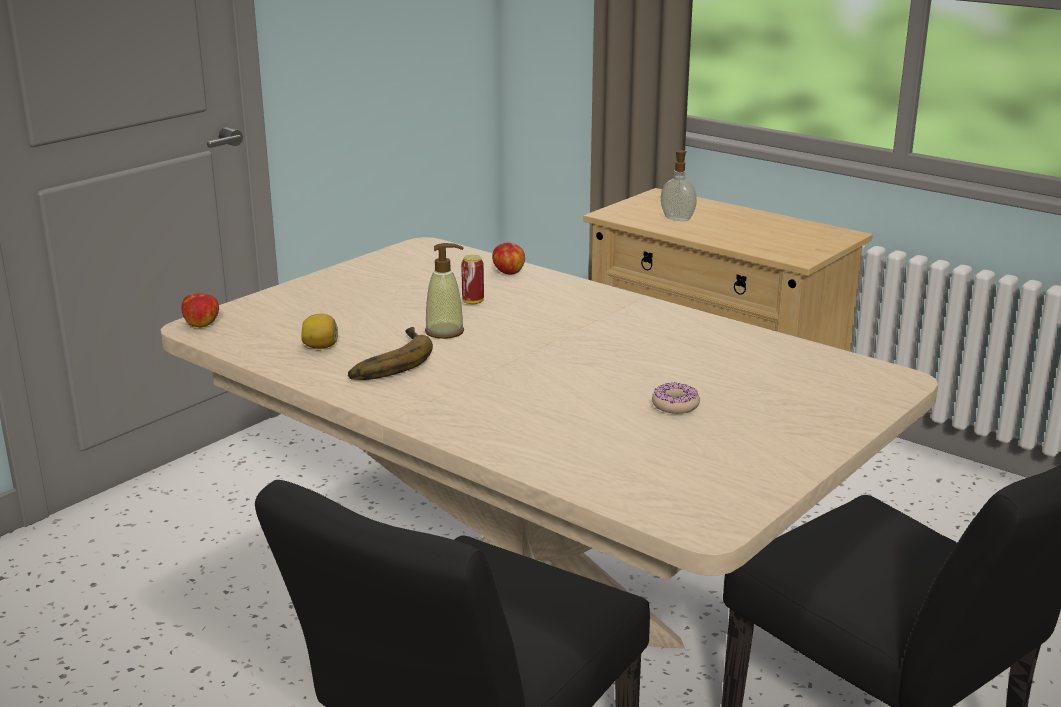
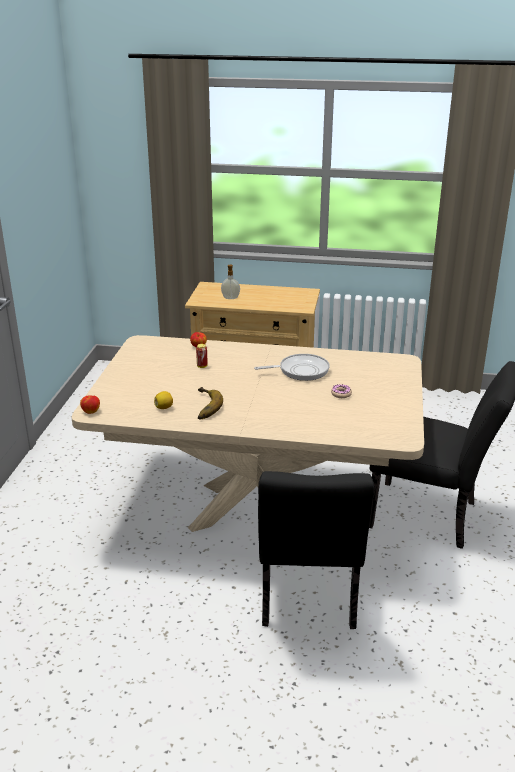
camera: 30 degrees left, 5 degrees up
soap dispenser [425,243,464,339] -> none
none -> frying pan [254,354,330,381]

